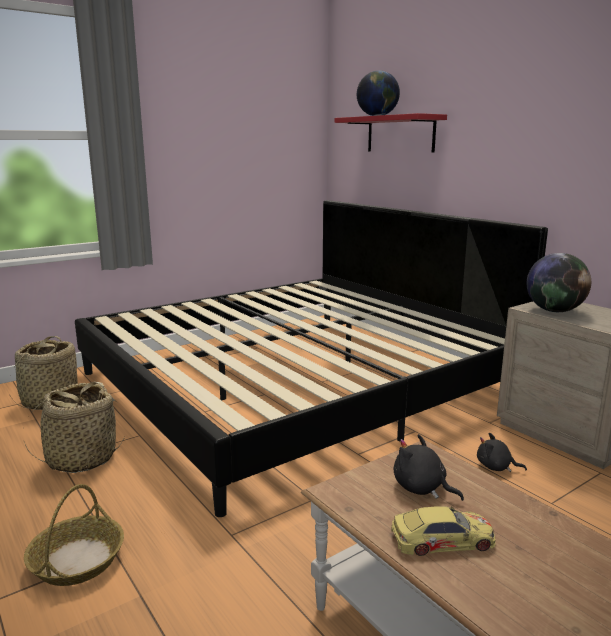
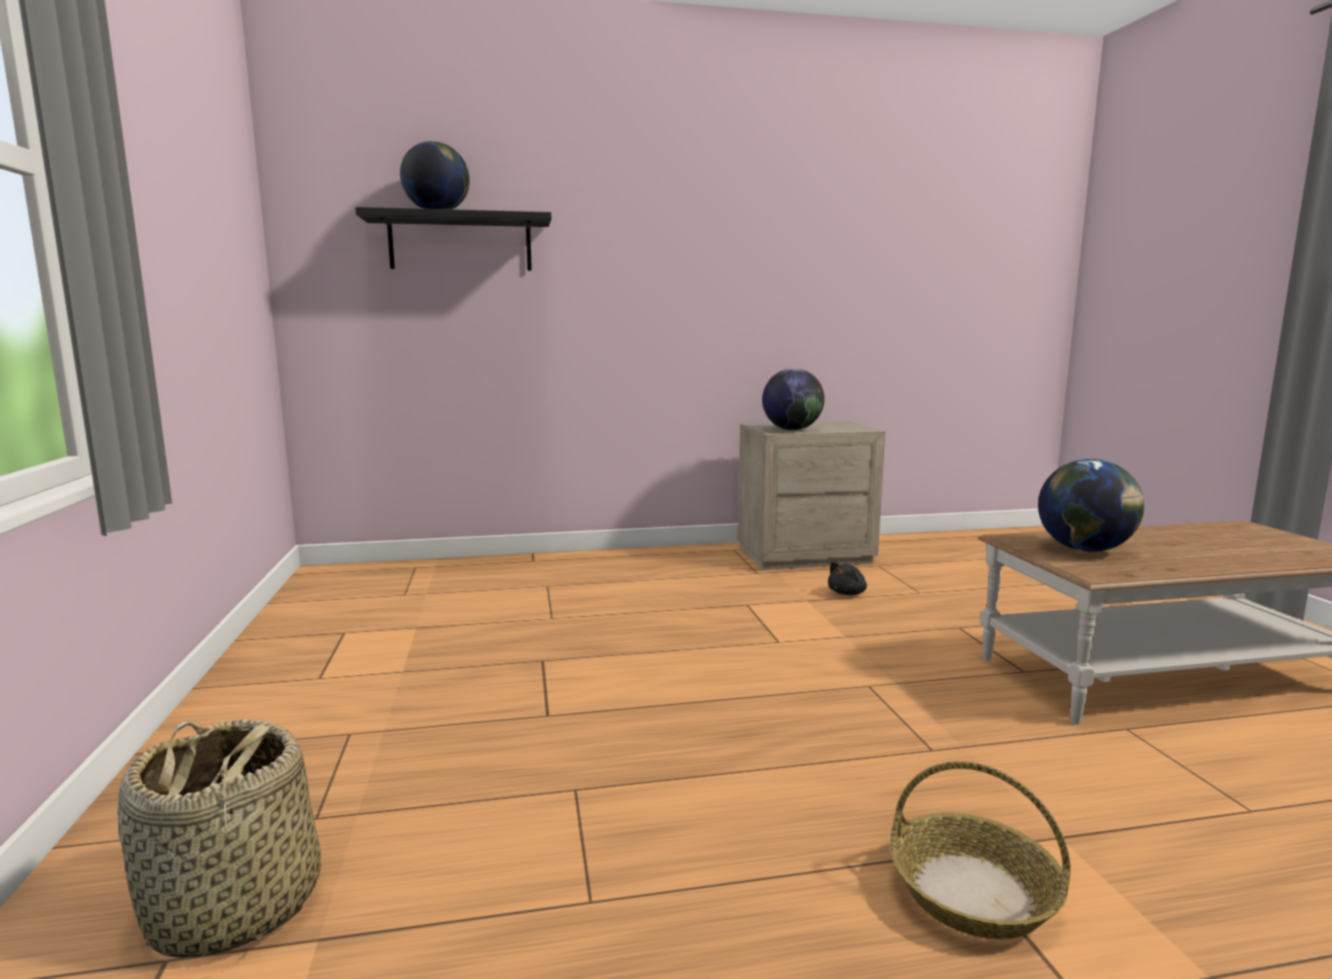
camera: 65 degrees left, 5 degrees down
basket [23,382,125,473] -> none
bed [75,200,548,517] -> none
red shelf [334,113,447,152] -> black shelf [355,207,551,271]
toy car [392,506,496,556] -> none
black plush toy [394,434,464,501] -> globe [1038,459,1144,552]

